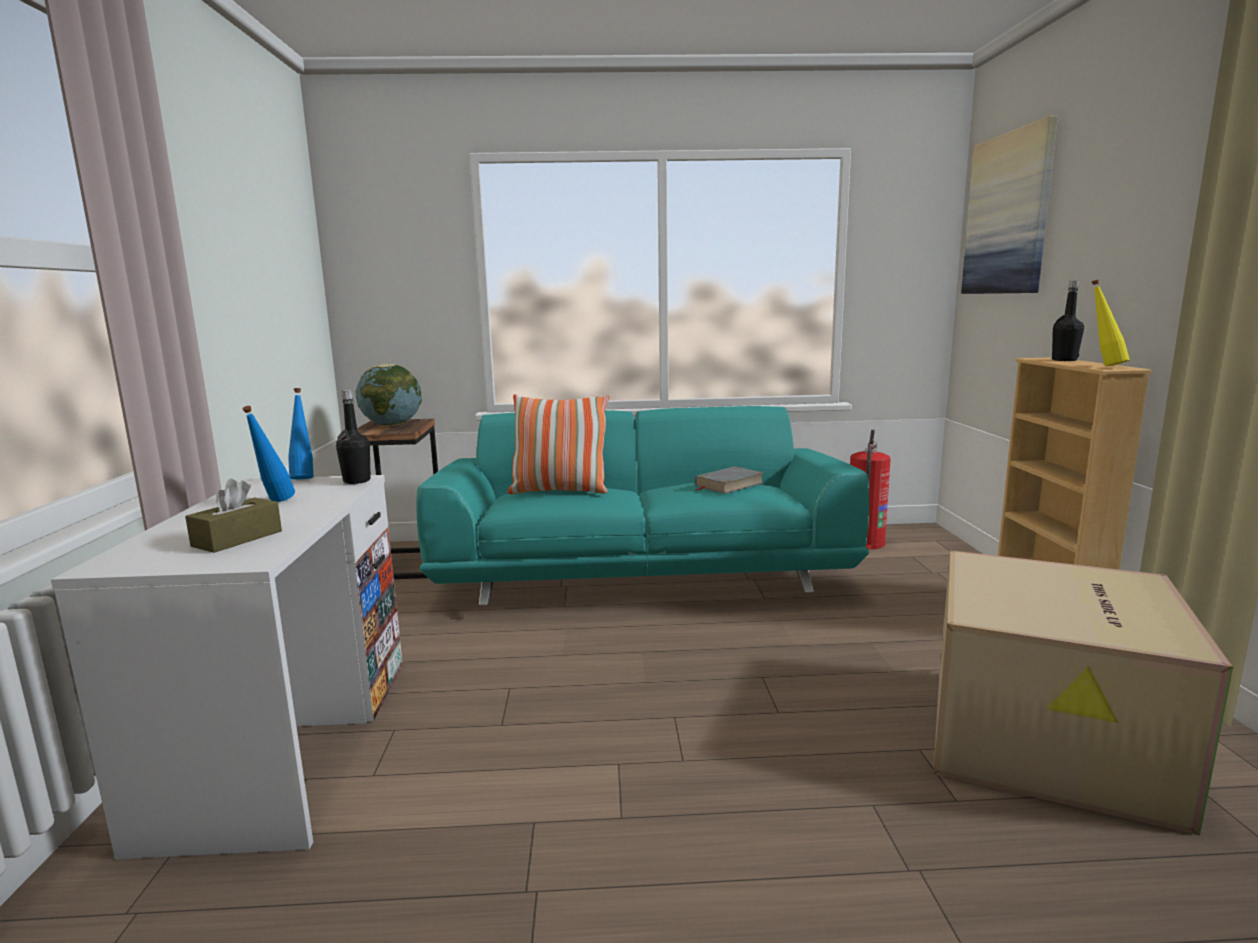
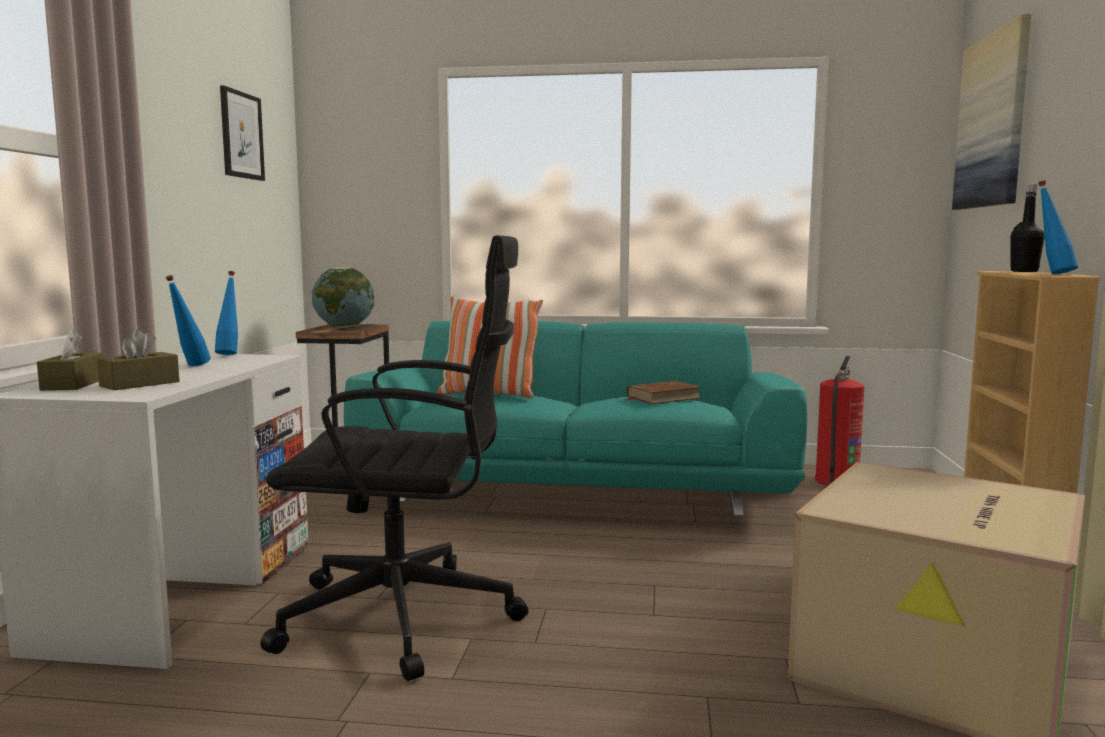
camera: 10 degrees right, 5 degrees down
black bottle [336,390,371,484] -> none
grey book [695,466,764,494] -> brown book [626,381,702,404]
yellow bottle [1092,280,1130,367] -> blue bottle [1038,181,1078,274]
none -> brown tissue box [37,329,104,391]
none -> picture [220,85,265,181]
none -> black office chair [260,235,528,681]

